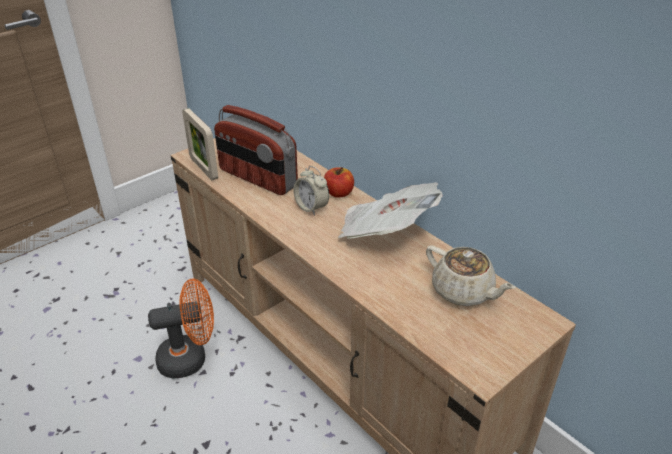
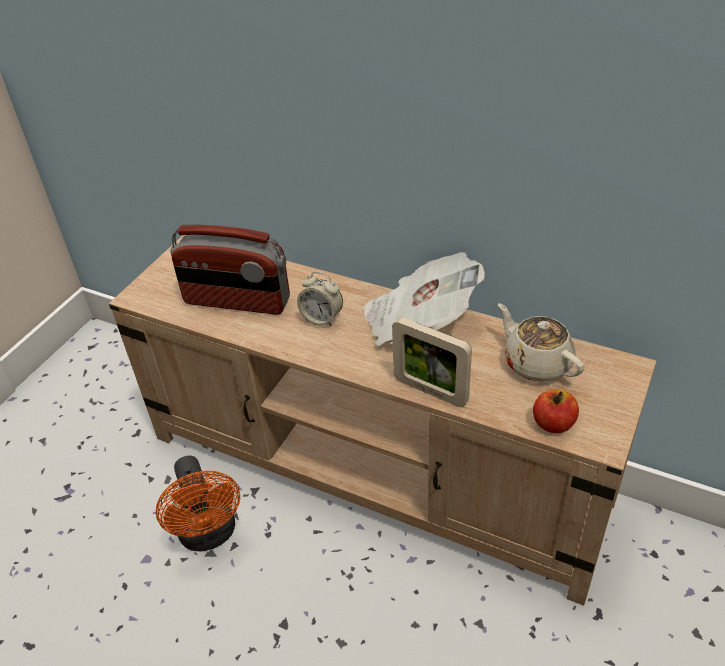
camera: 20 degrees left, 5 degrees up
orange fan [148,279,214,379] -> orange fan turned 105 degrees clockwise [156,456,240,551]
picture frame [182,108,218,180] -> picture frame moved to [392,317,472,407]
apple [324,167,354,197] -> apple moved to [533,390,579,434]
beige teapot [426,245,516,306] -> beige teapot turned 150 degrees counterclockwise [498,304,585,382]

